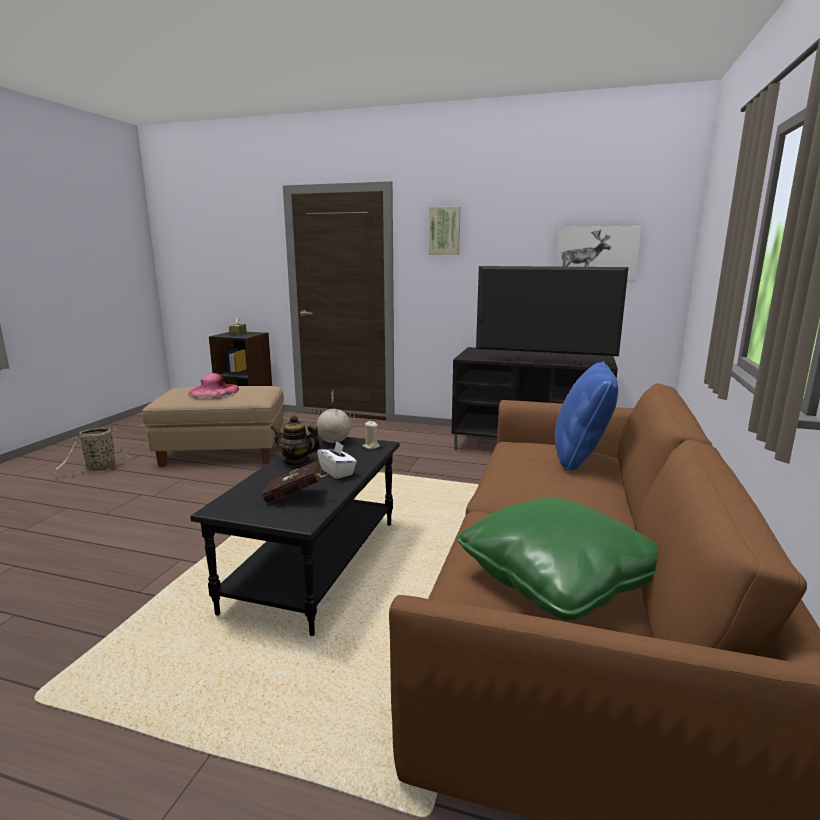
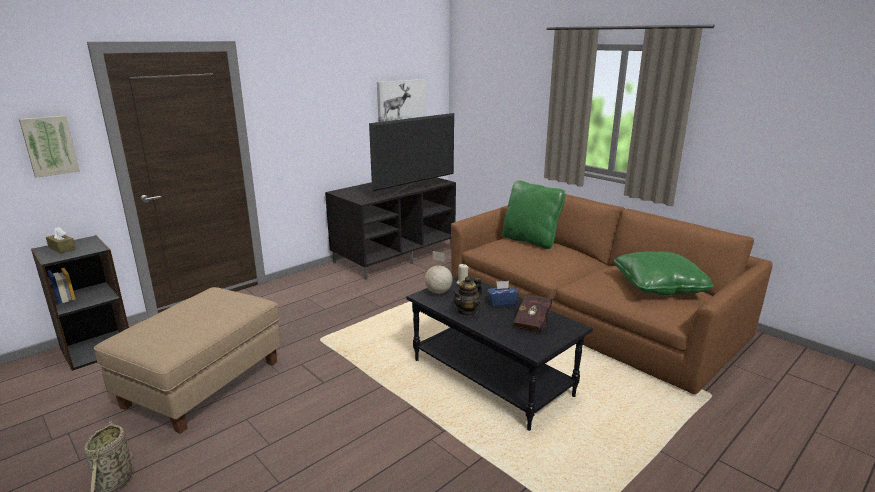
camera: 60 degrees left, 5 degrees up
pink hat [188,373,239,397] -> none
white tissue box [317,441,357,479] -> blue tissue box [487,281,519,306]
picture [429,206,460,255] -> picture moved to [19,115,80,178]
blue pillow [555,361,618,471] -> green pillow [502,180,566,249]

